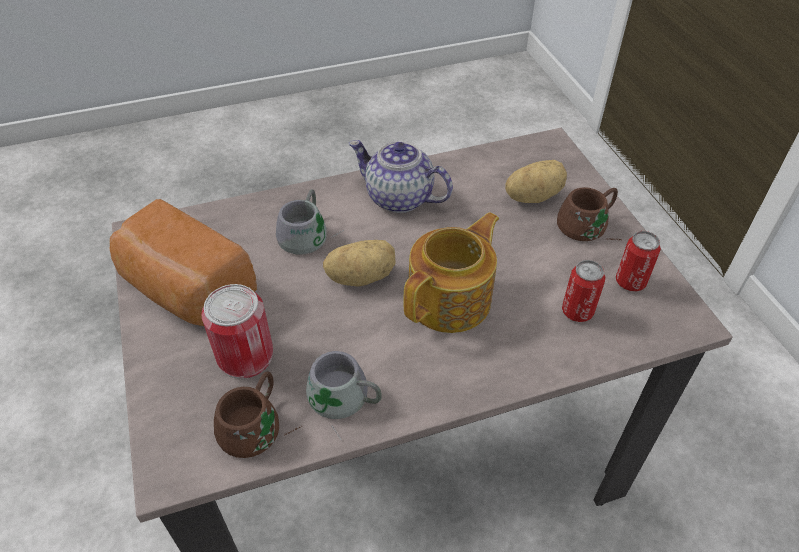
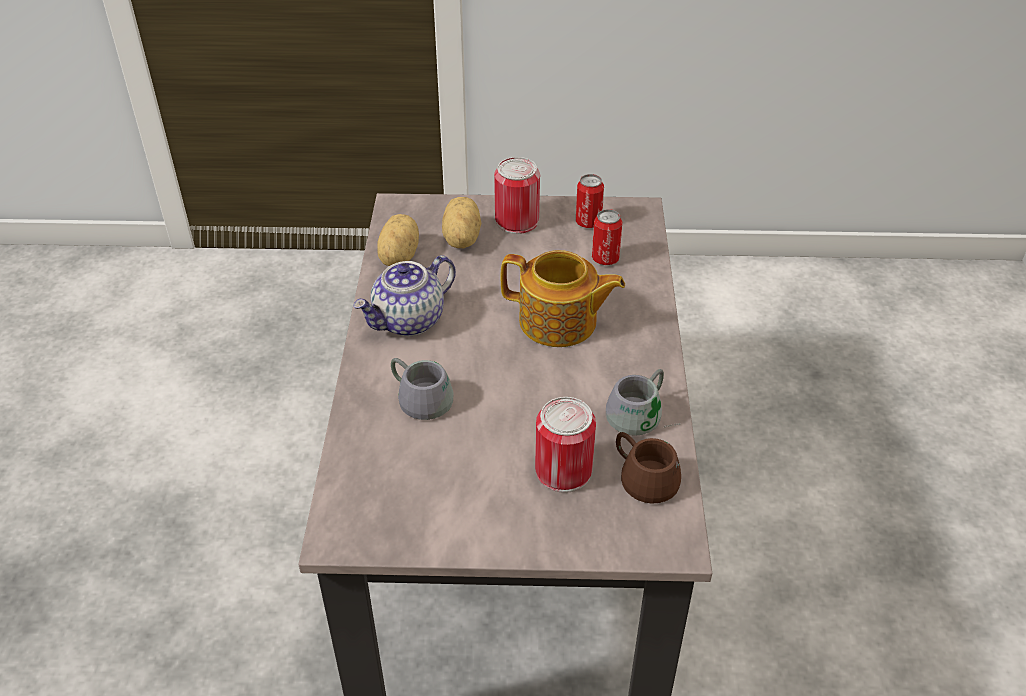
camera: 70 degrees left, 5 degrees down
bread [110,199,257,326] -> none
potato [323,240,396,287] -> potato moved to [377,214,419,266]
teapot [403,212,499,333] -> teapot turned 135 degrees clockwise [501,250,625,347]
brown mug [557,187,620,241] -> can [494,157,540,234]

